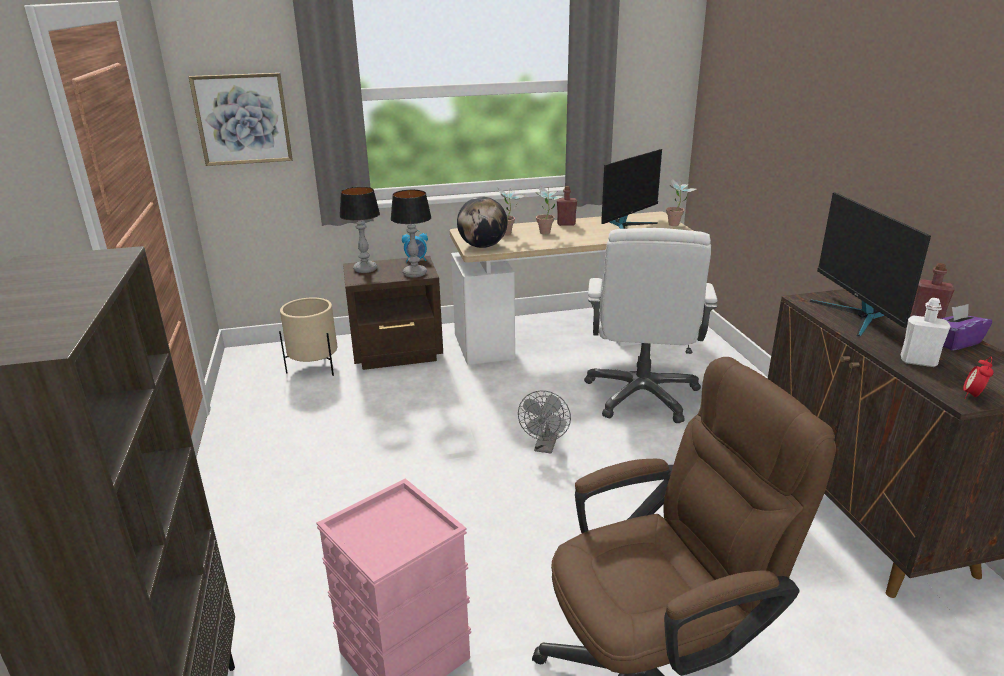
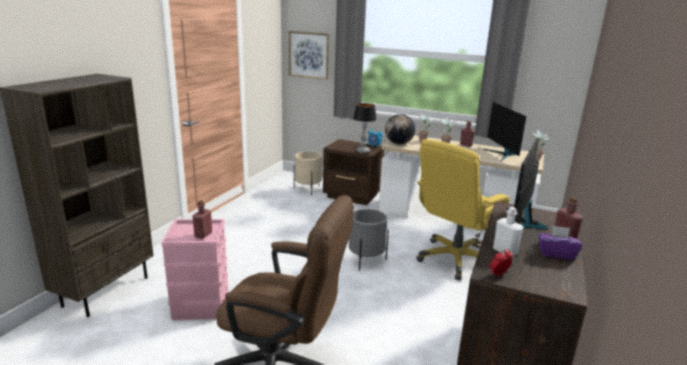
camera: 35 degrees right, 5 degrees down
table lamp [339,187,380,273] -> none
grey fan [518,391,571,454] -> grey planter [349,209,389,271]
white office chair [584,228,718,423] -> yellow office chair [416,139,510,280]
monitor [601,149,662,229] -> monitor turned 90 degrees clockwise [483,102,526,161]
none -> red bottle [192,200,212,239]

